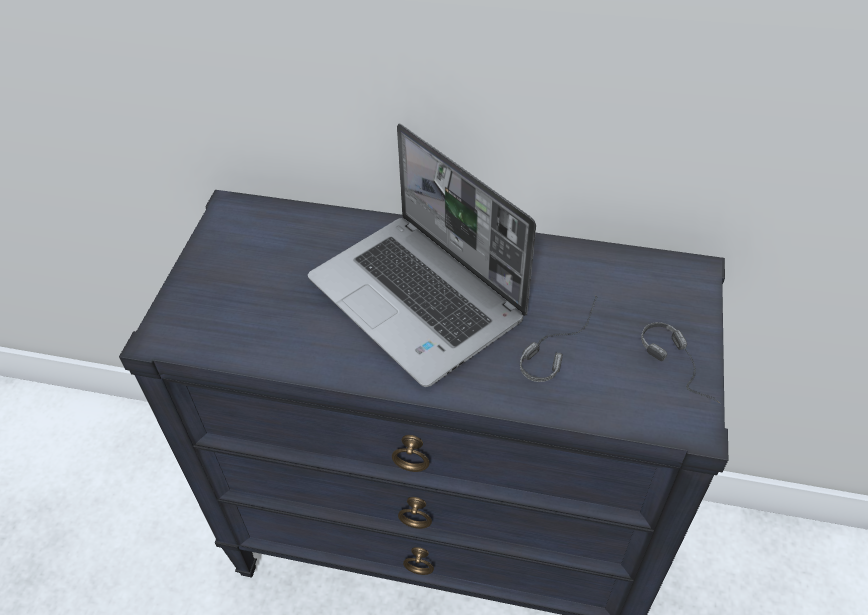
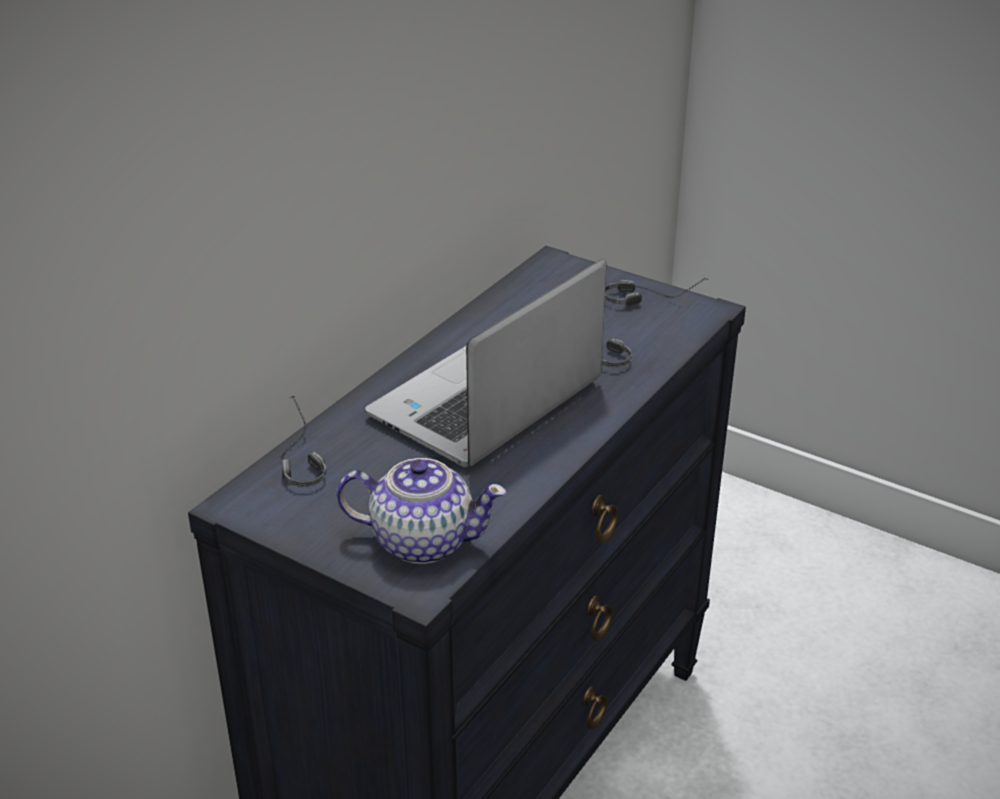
camera: 70 degrees left, 15 degrees down
laptop [308,124,536,387] -> laptop turned 150 degrees clockwise [365,259,606,468]
none -> headphones [281,396,326,487]
none -> teapot [336,458,507,564]

